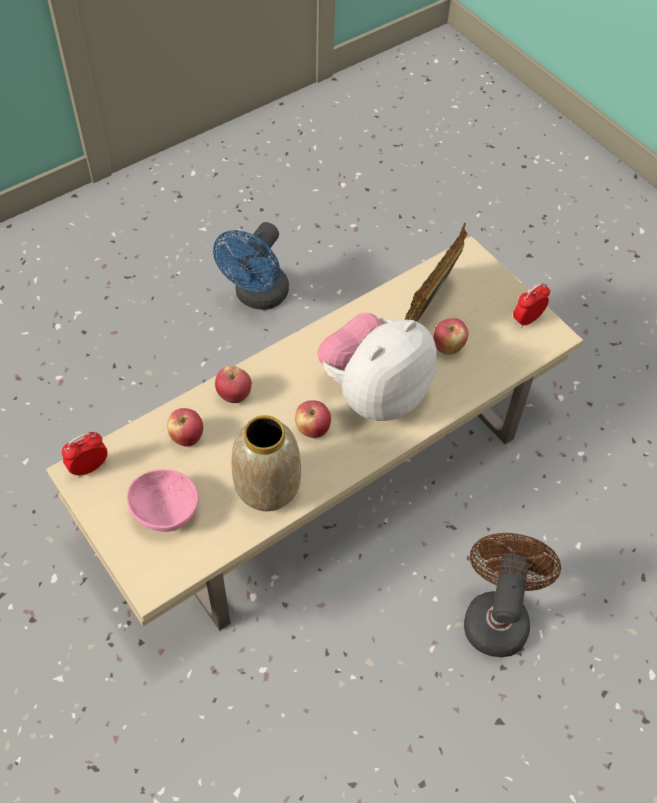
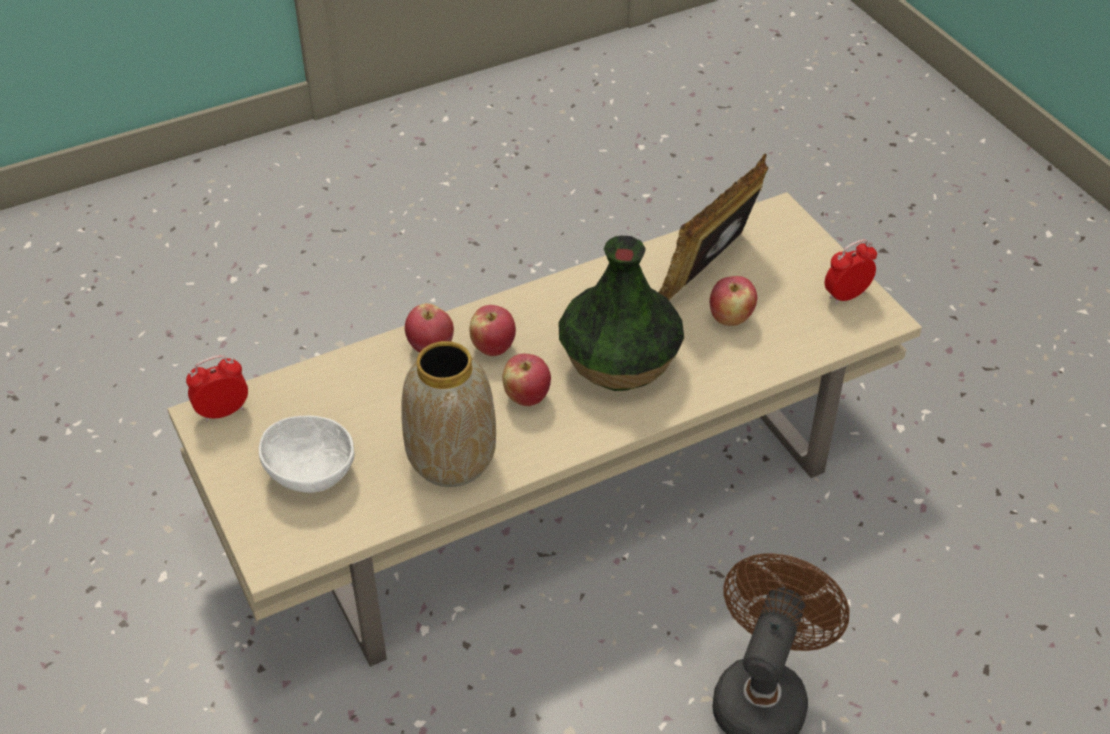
camera: 10 degrees right, 10 degrees down
pink bowl [127,469,199,532] -> white bowl [259,415,355,493]
apple [167,408,203,447] -> apple moved to [470,305,516,356]
blue fan [213,222,289,310] -> none
plush toy [317,312,437,421] -> vase [558,236,684,391]

